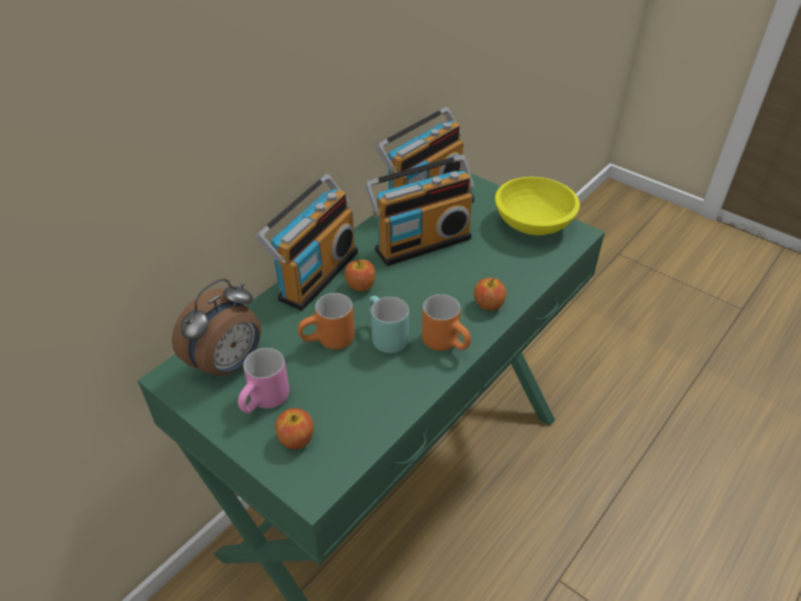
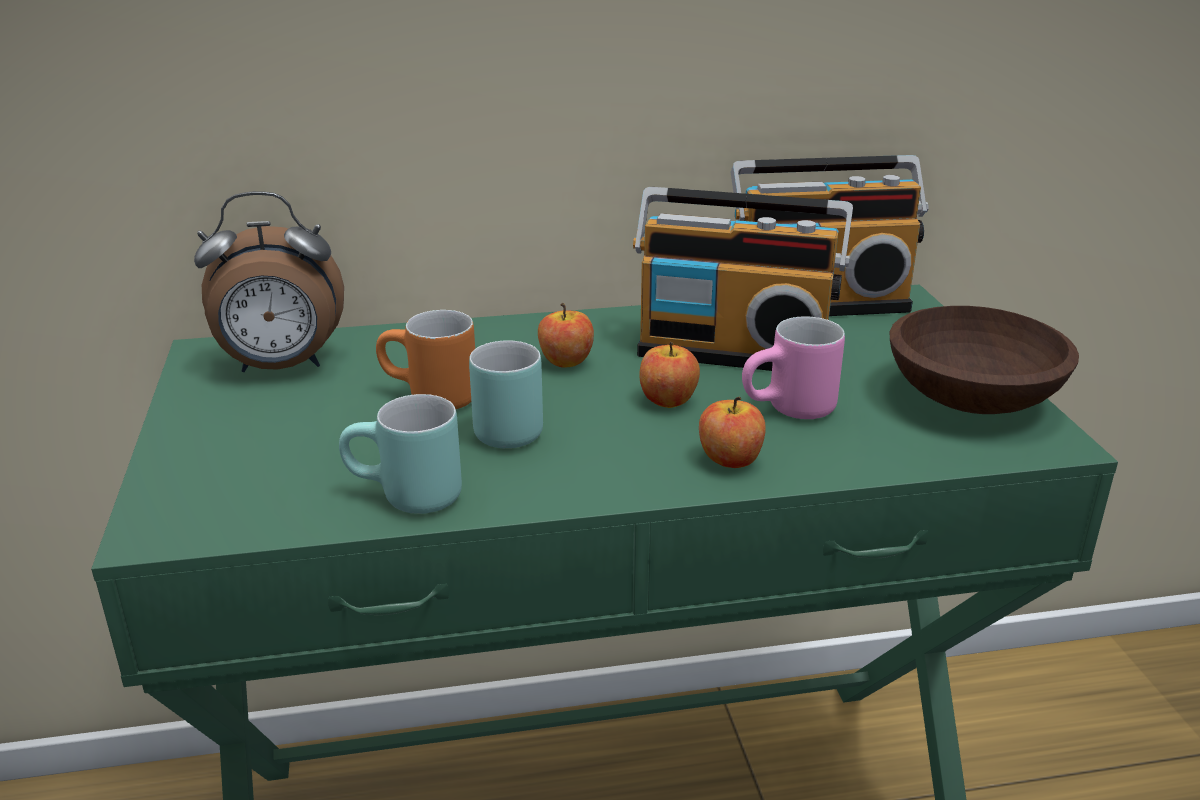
camera: 40 degrees right, 15 degrees down
pink mug [238,348,289,413] -> pink mug moved to [742,316,845,419]
radio [255,174,358,311] -> none
apple [275,408,314,449] -> apple moved to [639,342,700,408]
orange mug [422,294,471,351] -> none
yellow bowl [495,177,580,235] -> brown bowl [890,306,1079,414]
none -> turquoise mug [339,394,462,514]

